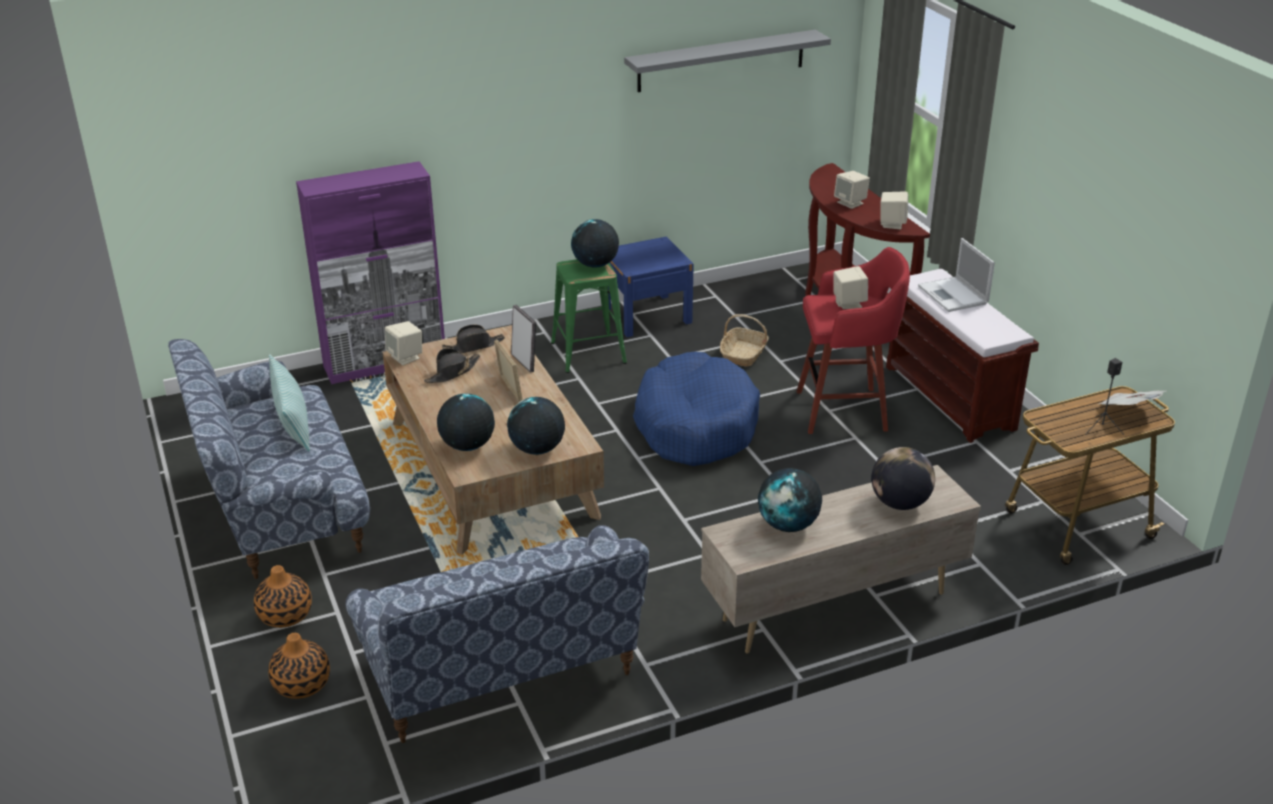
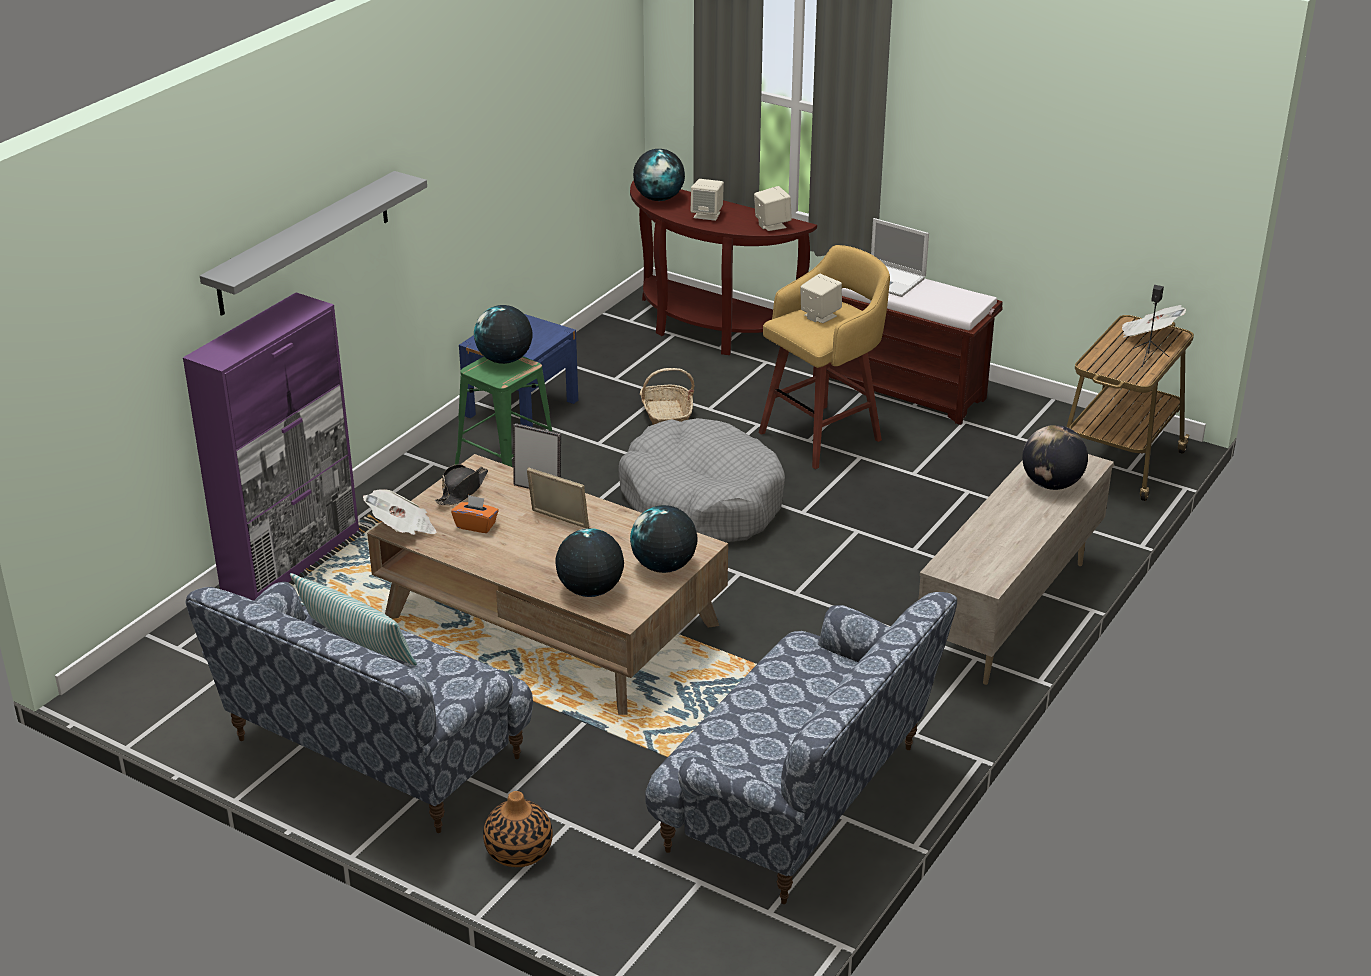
camera: 35 degrees left, 0 degrees up
vase [268,633,330,699] -> none
beige speaker [385,321,422,365] -> newspaper [363,489,437,535]
black hat [424,348,480,383] -> orange tissue box [451,495,499,533]
grey shelf [624,30,831,92] -> grey shelf moved to [200,171,427,316]
blue dog bed [633,352,760,466] -> grey dog bed [618,418,785,542]
globe [758,468,822,532] -> globe moved to [633,149,685,201]
red stool [797,247,910,434] -> yellow stool [758,245,890,469]

